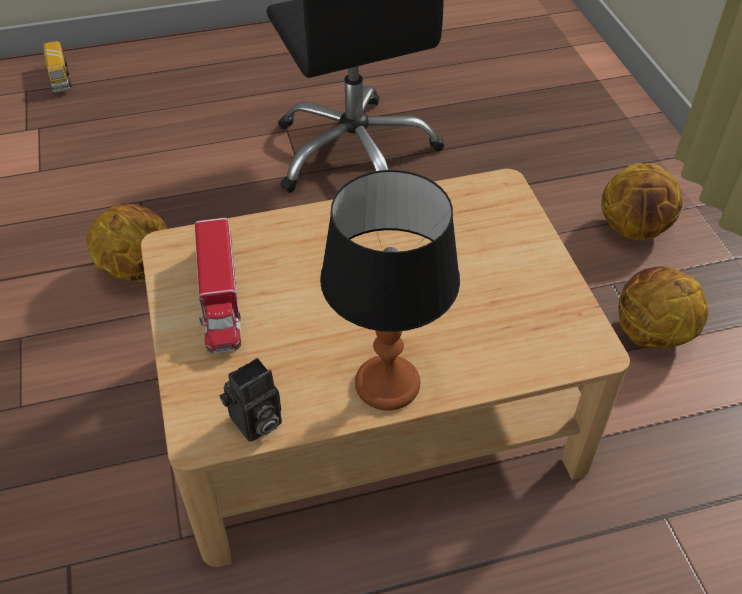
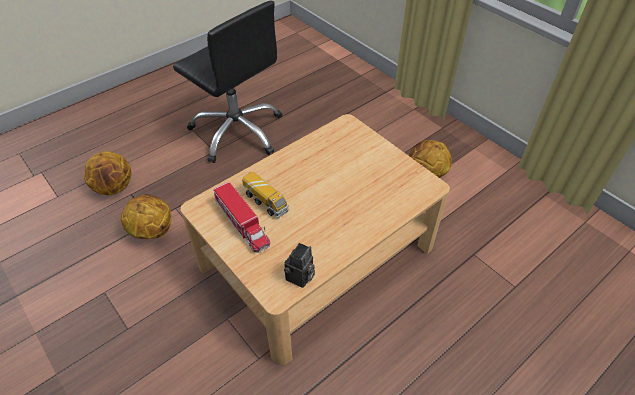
camera: 25 degrees left, 0 degrees up
toy truck [43,41,72,93] -> toy truck moved to [242,172,289,218]
table lamp [320,170,460,411] -> none
basketball [601,163,683,240] -> basketball moved to [84,151,132,195]

